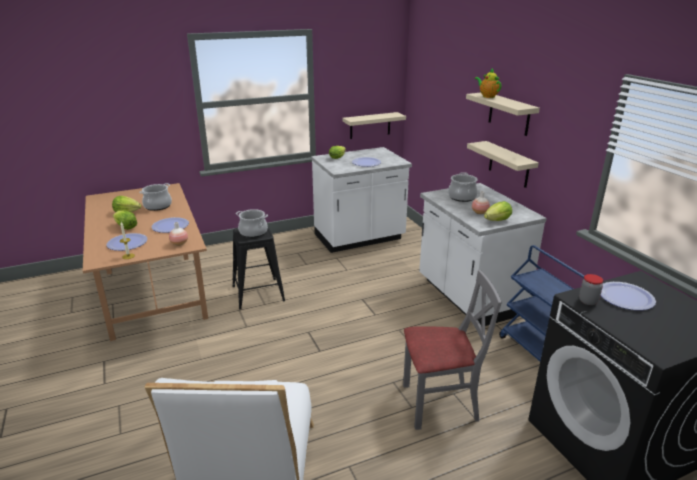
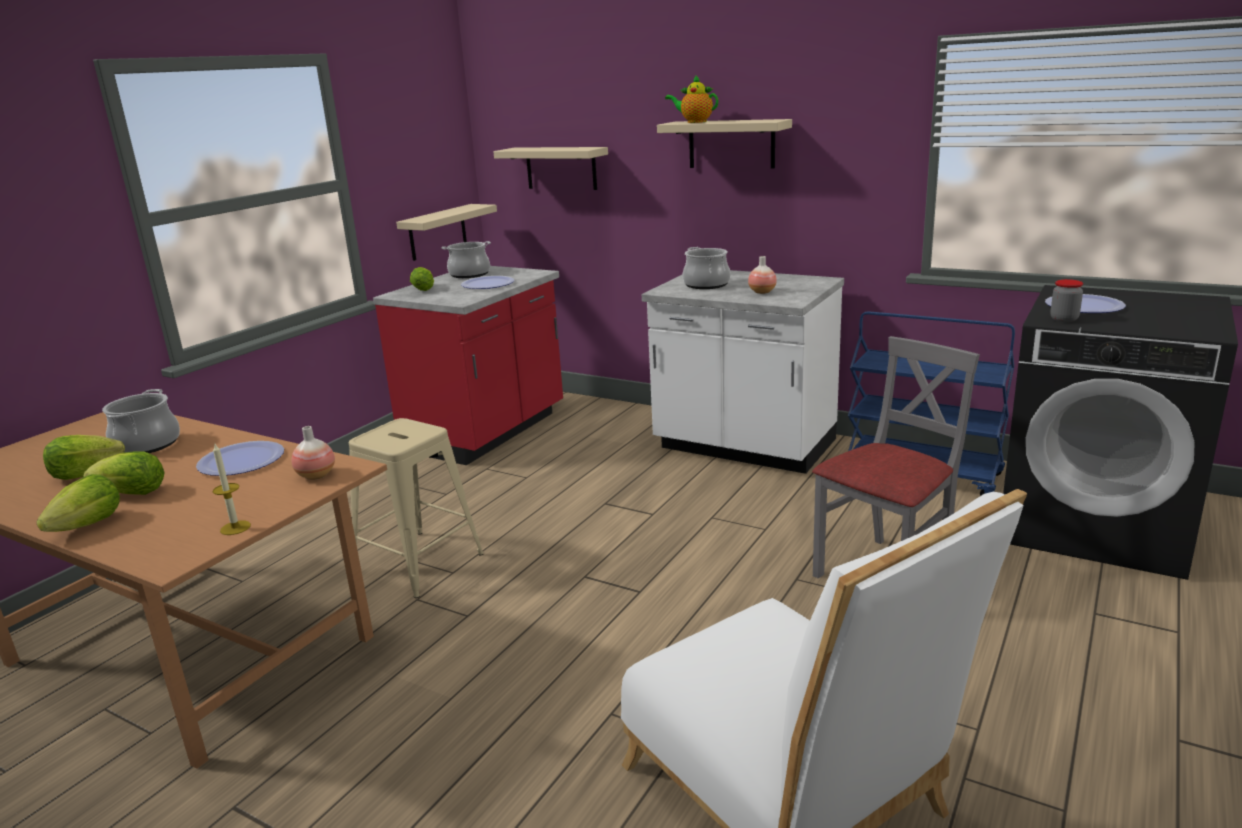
camera: 35 degrees left, 5 degrees down
plate [107,233,147,251] -> none
black stool [232,227,285,310] -> beige stool [349,418,484,598]
cooking pot [236,209,268,238] -> cooking pot moved to [441,241,491,278]
white counter [311,147,412,253] -> red counter [373,266,563,465]
beige shelf [467,141,539,188] -> beige shelf moved to [493,147,608,190]
lettuce [484,201,512,221] -> lettuce moved to [36,474,120,532]

